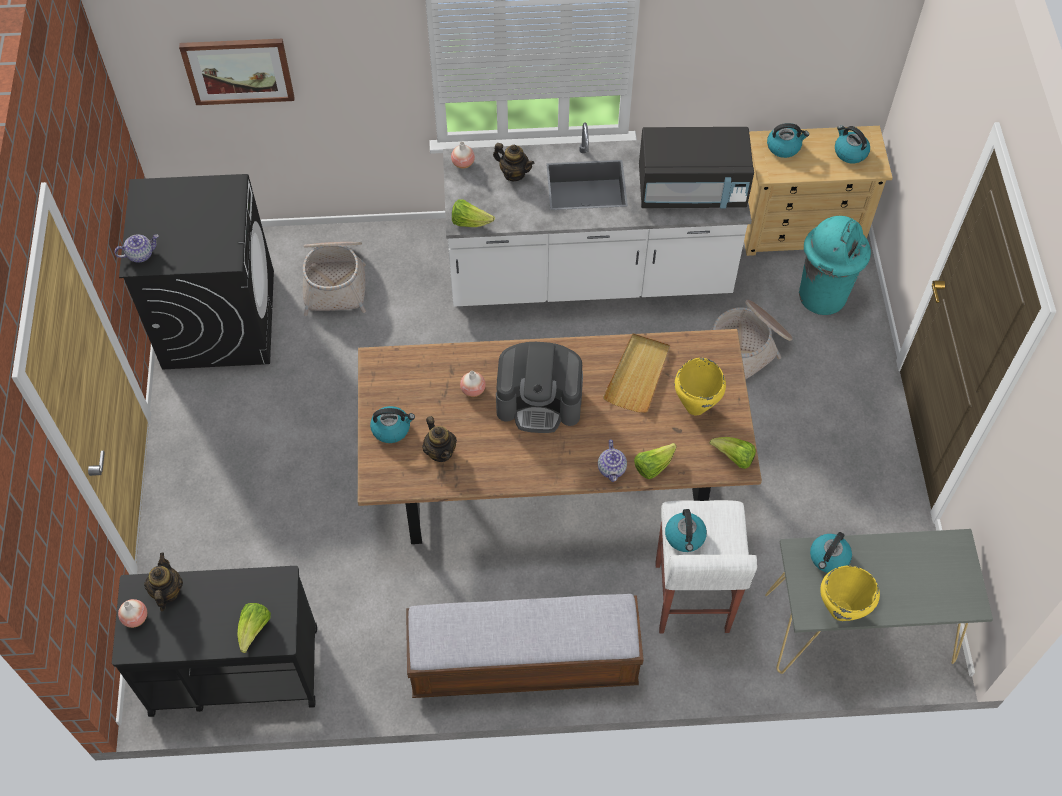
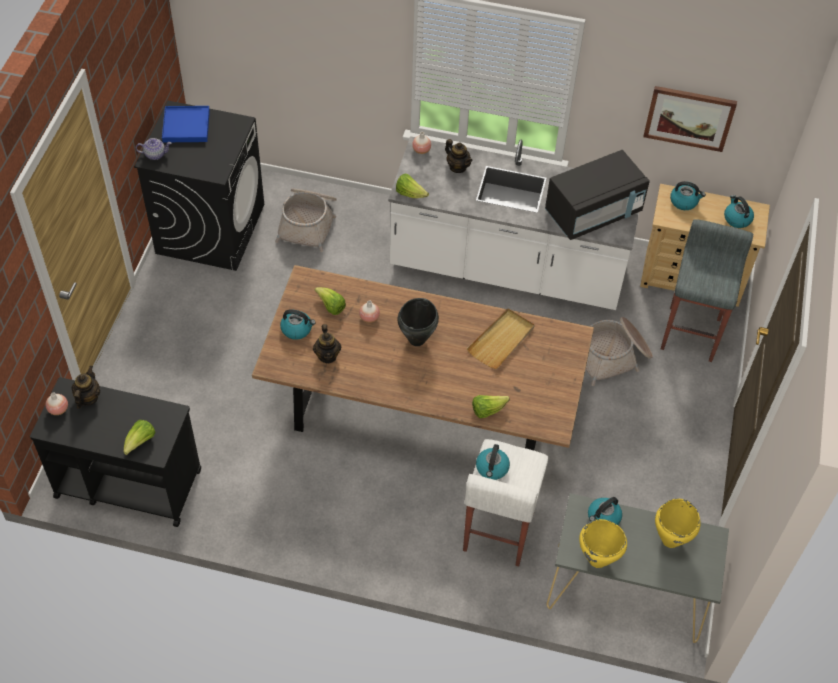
camera: 15 degrees right, 5 degrees down
picture [179,39,294,105] -> picture moved to [643,86,737,152]
bench [406,594,644,698] -> none
coffee machine [496,342,583,433] -> black cooking pot [397,298,439,346]
teapot [598,440,627,482] -> none
black microwave [639,127,754,209] -> black microwave turned 45 degrees counterclockwise [545,150,650,240]
yellow cooking pot [675,358,726,415] -> yellow cooking pot moved to [655,499,700,548]
lettuce [710,437,756,469] -> lettuce moved to [315,287,346,315]
turquoise trash can [799,216,871,315] -> grey stool [661,219,753,362]
none -> blue tray [162,106,210,142]

